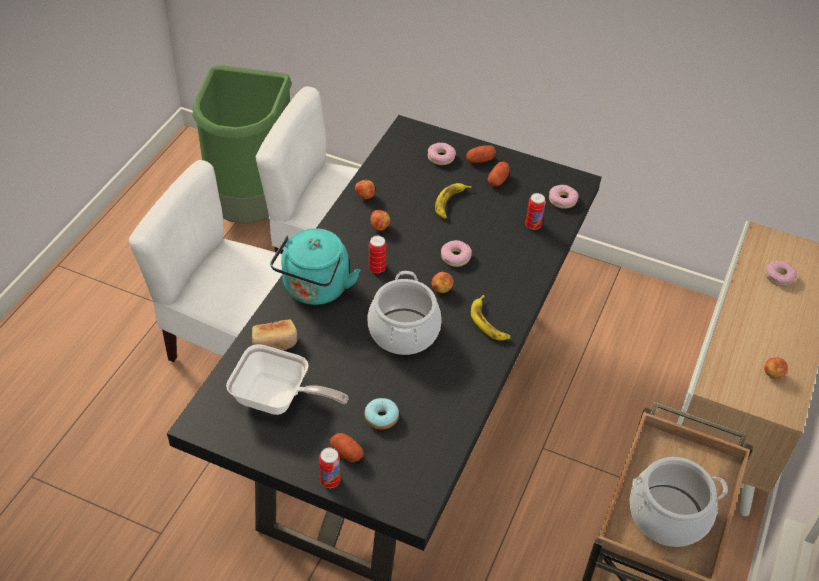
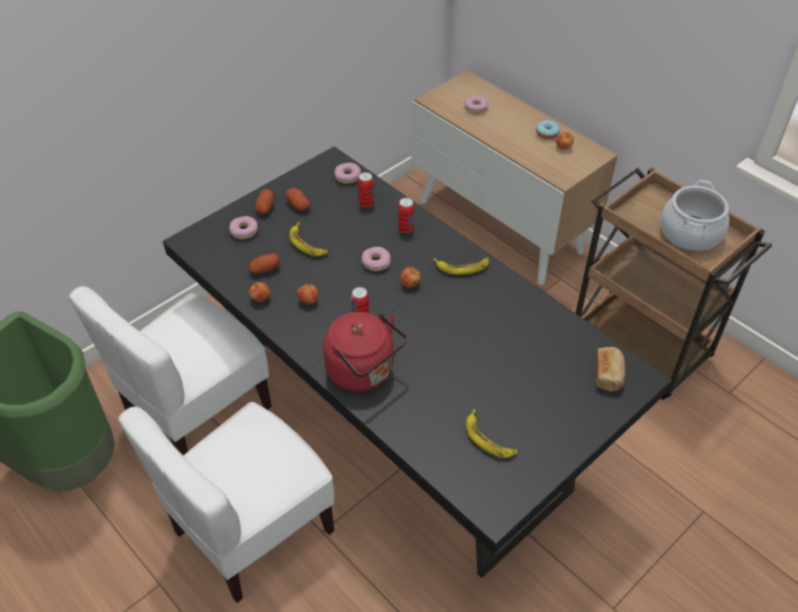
camera: 65 degrees left, 0 degrees up
frying pan [226,344,349,415] -> banana [466,409,518,458]
bread [252,319,298,351] -> bread moved to [596,347,625,392]
turquoise kettle [270,228,360,305] -> red kettle [323,312,407,392]
can [319,447,341,488] -> can moved to [398,198,414,233]
potato [330,433,363,462] -> potato moved to [249,253,280,274]
donut [364,398,399,430] -> donut moved to [536,120,560,139]
cooking pot [367,271,442,355] -> none

